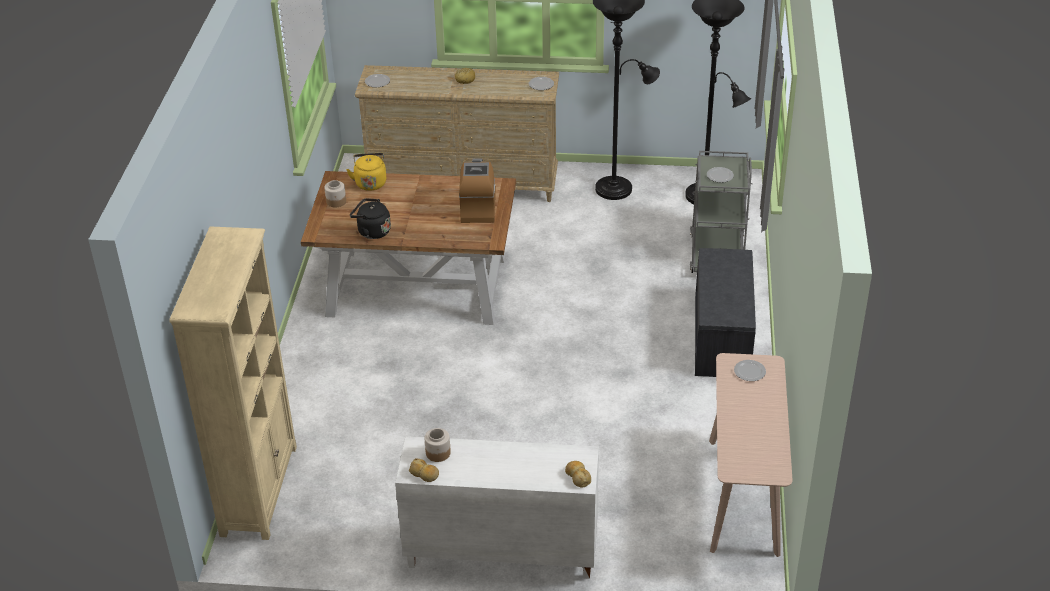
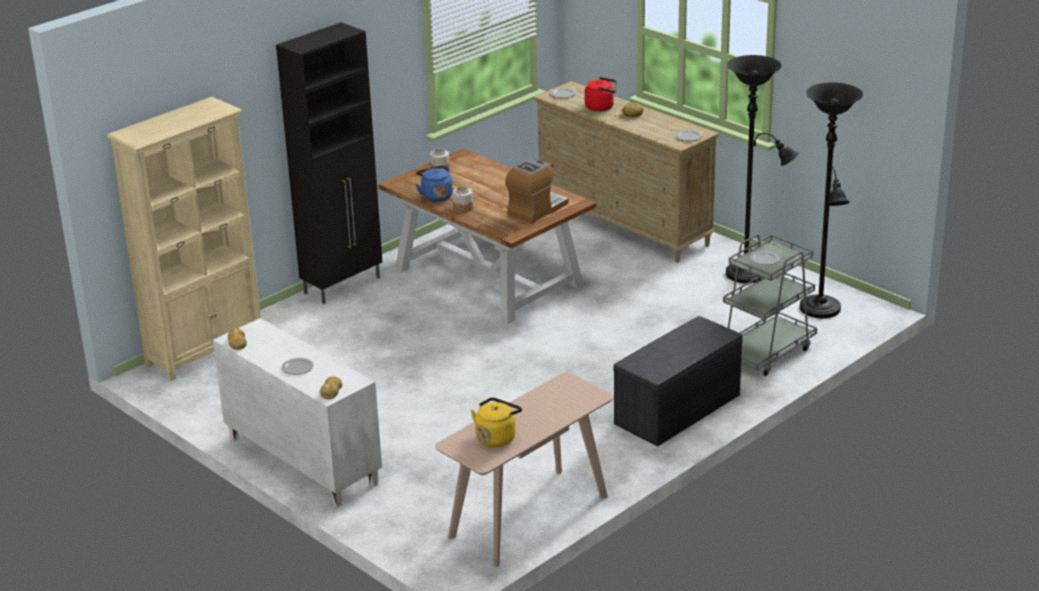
camera: 40 degrees right, 10 degrees down
yellow kettle [346,153,386,191] -> yellow kettle moved to [471,397,522,447]
black kettle [350,198,391,239] -> blue kettle [416,166,453,202]
jar [424,428,451,462] -> jar moved to [453,186,473,213]
plate [734,360,766,381] -> plate moved to [282,358,314,375]
none -> black cabinet [276,22,382,304]
none -> red kettle [584,77,617,111]

